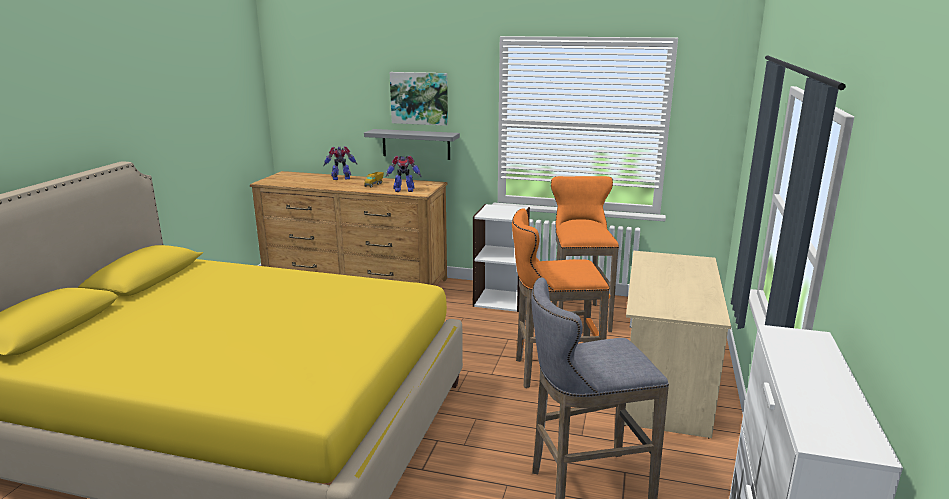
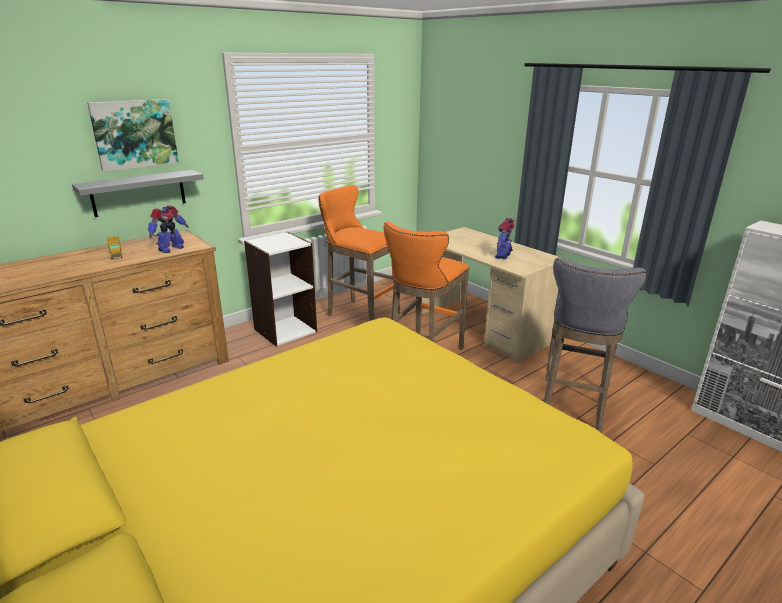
camera: 55 degrees left, 5 degrees up
toy robot [324,146,357,180] -> toy robot moved to [495,218,515,260]

